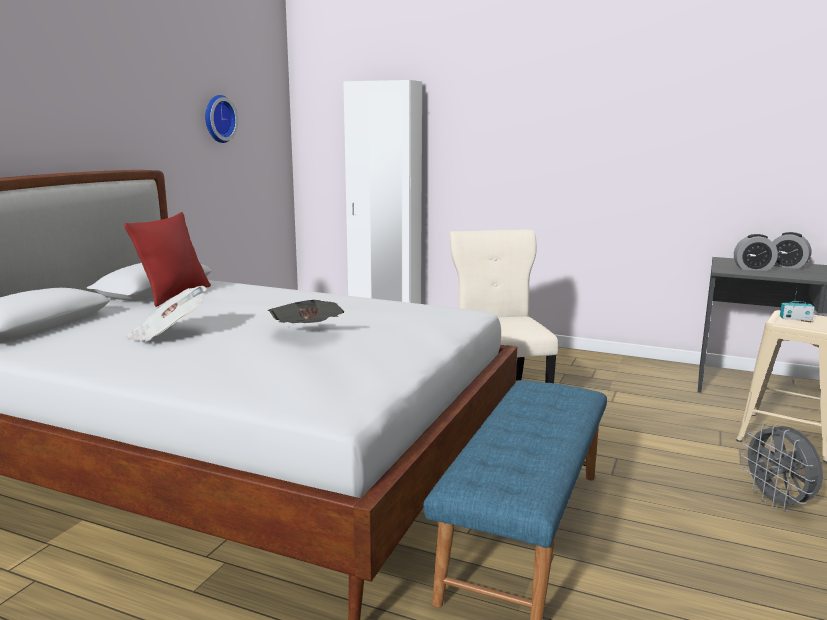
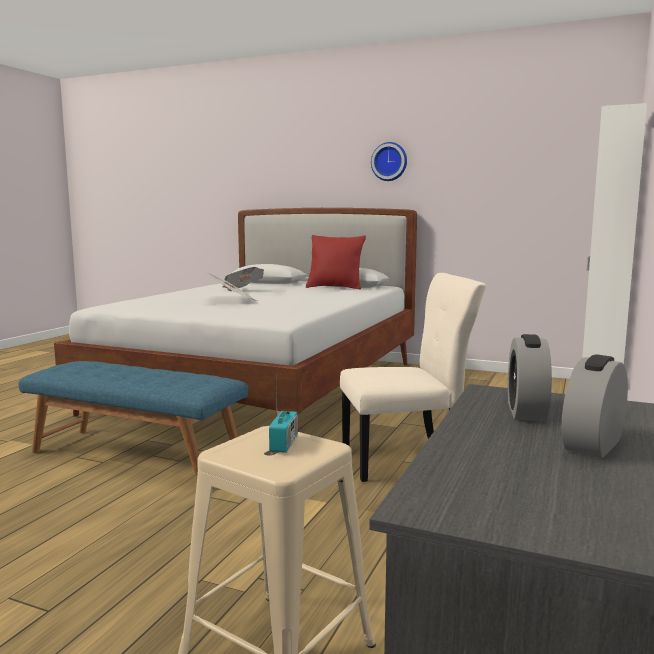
camera: 90 degrees right, 5 degrees down
wall clock [205,95,238,143] -> wall clock moved to [371,142,407,181]
grey fan [741,423,823,511] -> none

